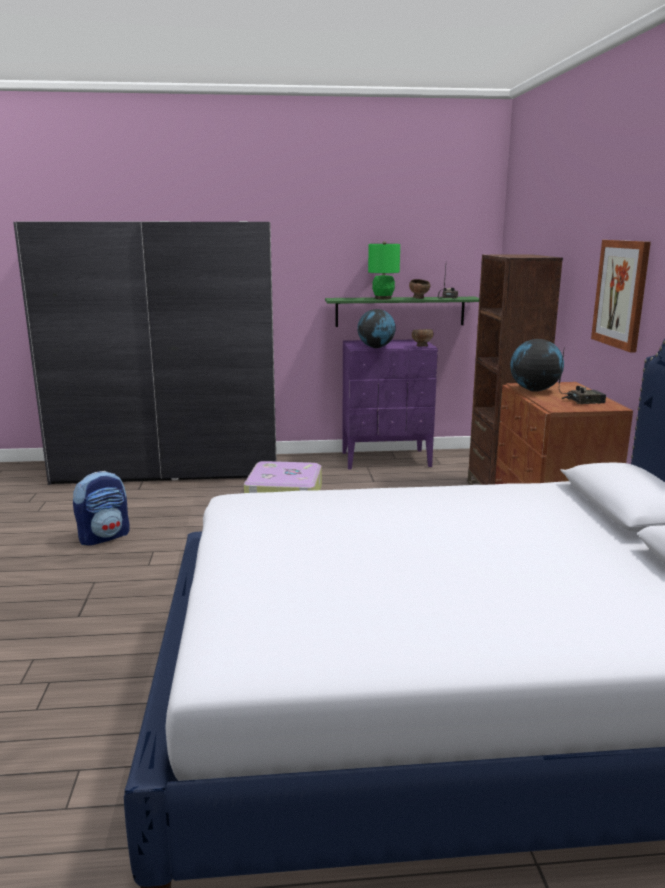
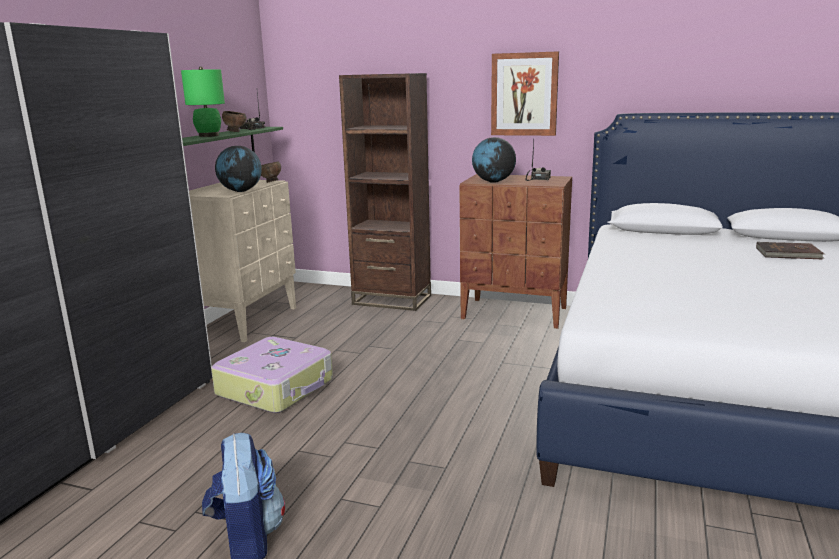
camera: 65 degrees left, 0 degrees up
purple dresser [342,340,438,470] -> beige dresser [189,180,296,342]
none -> brown book [756,242,826,260]

